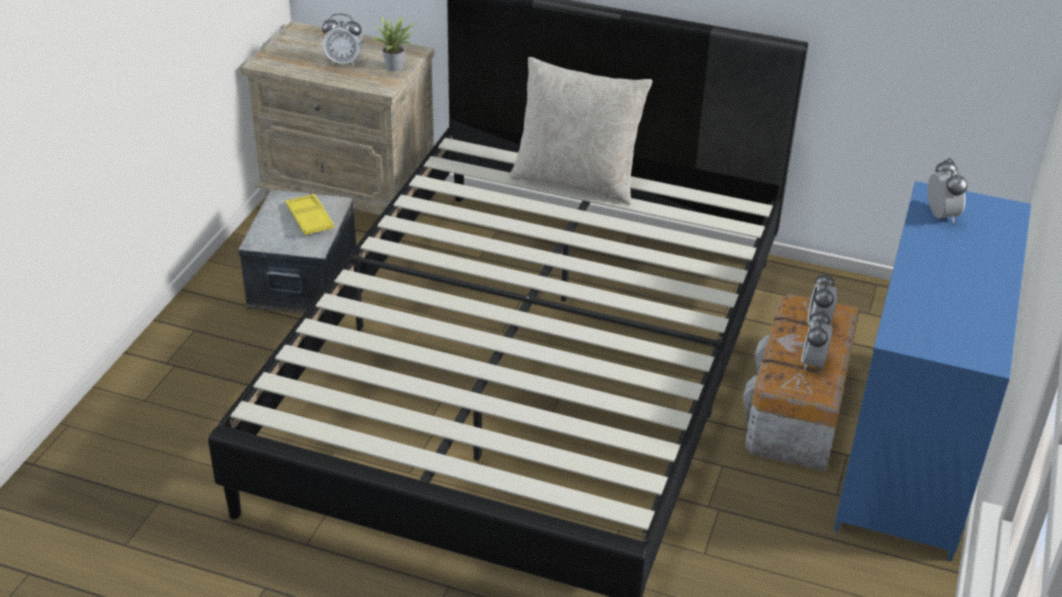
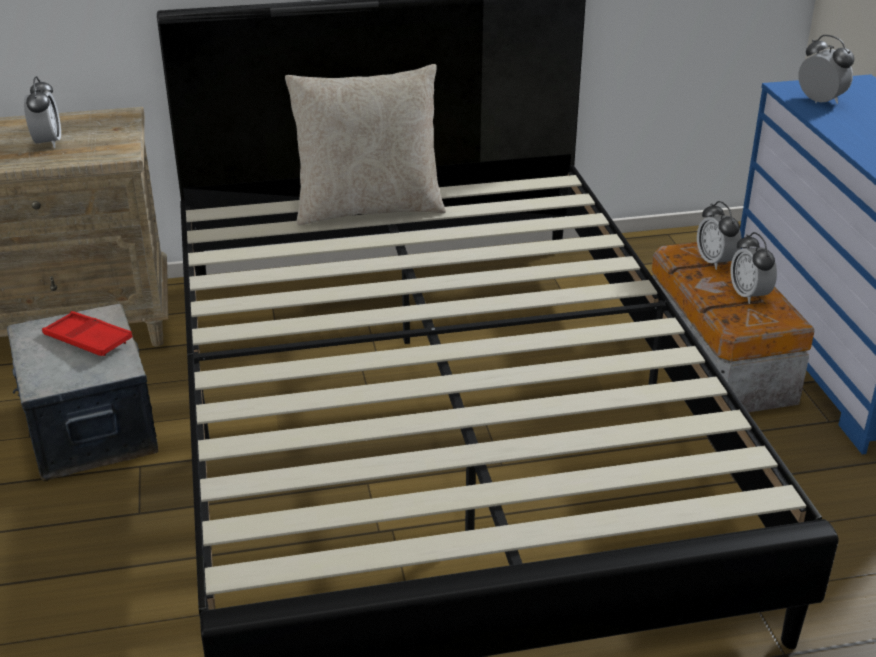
camera: 30 degrees left, 5 degrees down
yellow tray [286,194,334,235] -> red tray [42,311,132,356]
alarm clock [322,14,363,66] -> alarm clock turned 75 degrees counterclockwise [24,76,61,148]
potted plant [372,17,417,71] -> none

